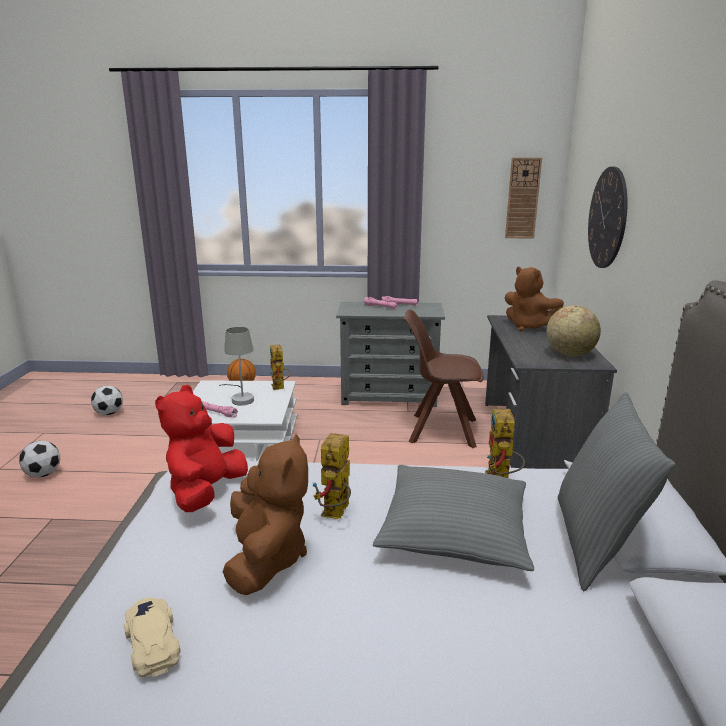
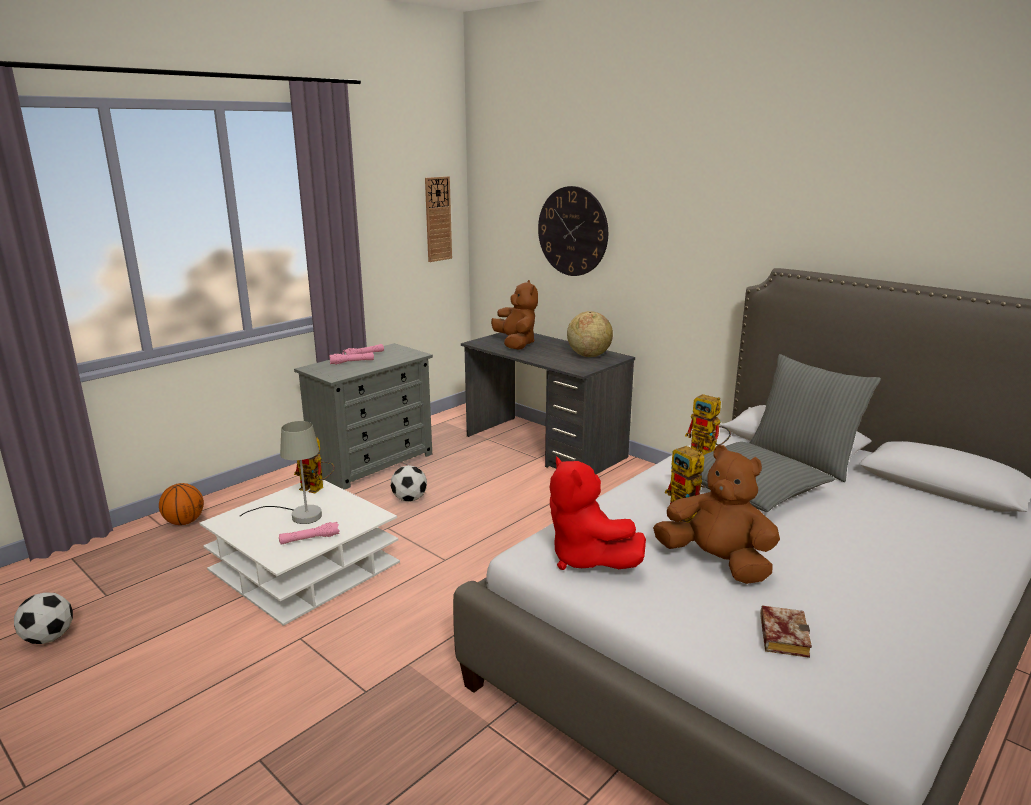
camera: 50 degrees left, 0 degrees up
football [19,440,60,478] -> football moved to [390,465,427,502]
beige toy car [124,597,181,678] -> book [760,606,812,658]
brown chair [403,310,484,448] -> none
brown plush toy [505,267,564,332] -> brown plush toy turned 105 degrees counterclockwise [491,280,538,349]

